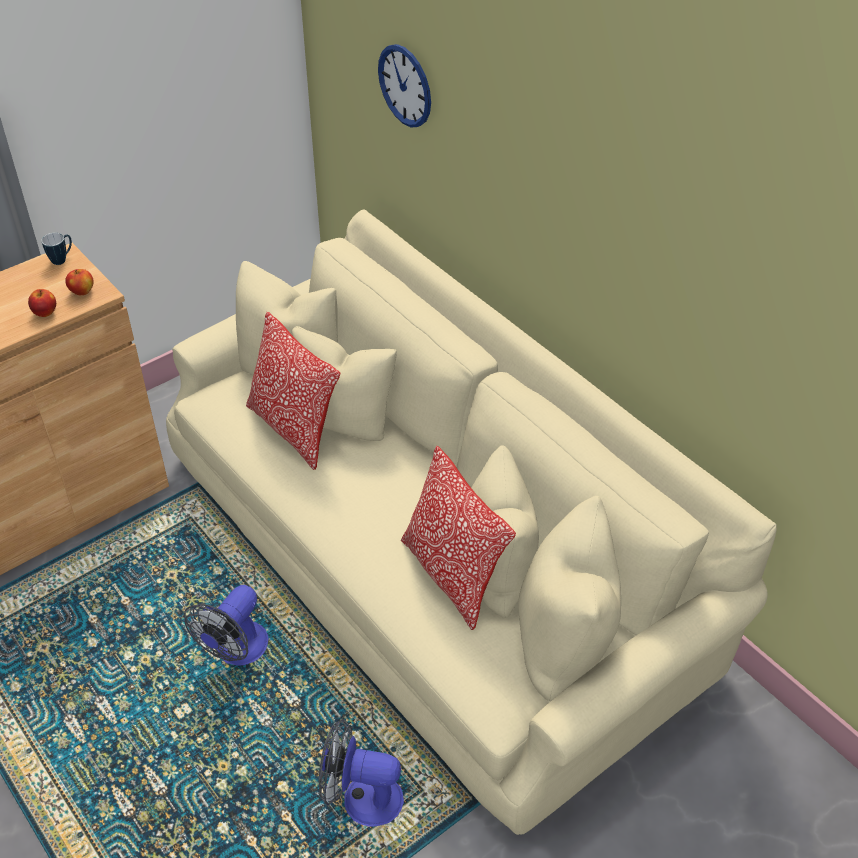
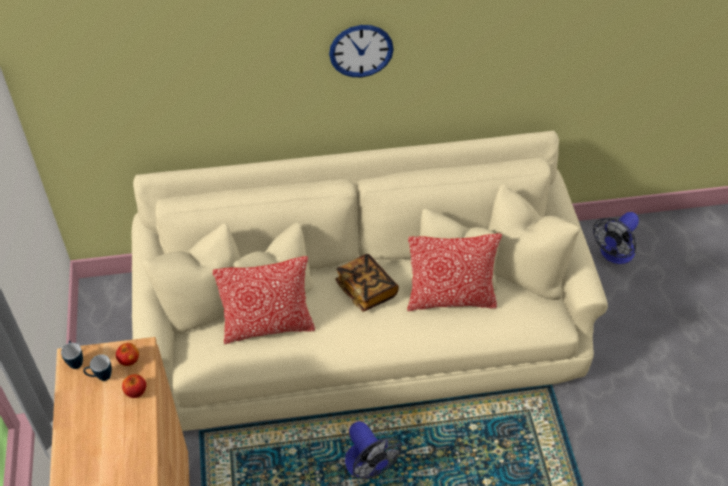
camera: 60 degrees left, 5 degrees up
fan [319,719,404,826] -> fan moved to [593,212,639,264]
wall clock [378,44,431,127] -> wall clock moved to [329,25,394,77]
none -> mug [83,354,112,381]
none -> book [335,254,399,312]

